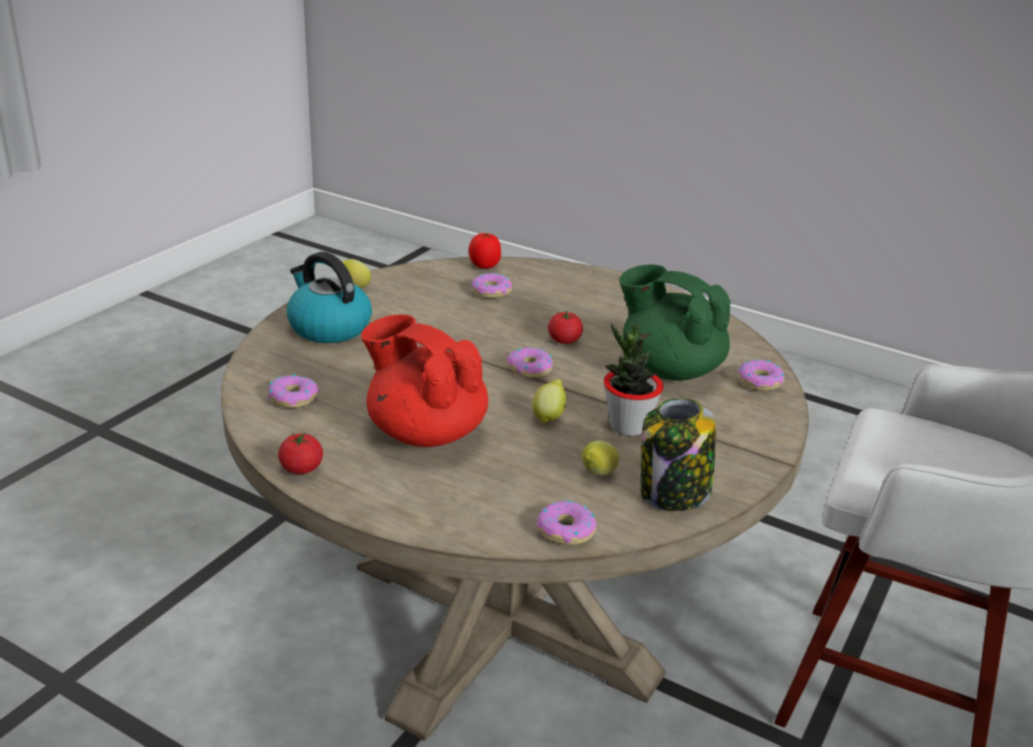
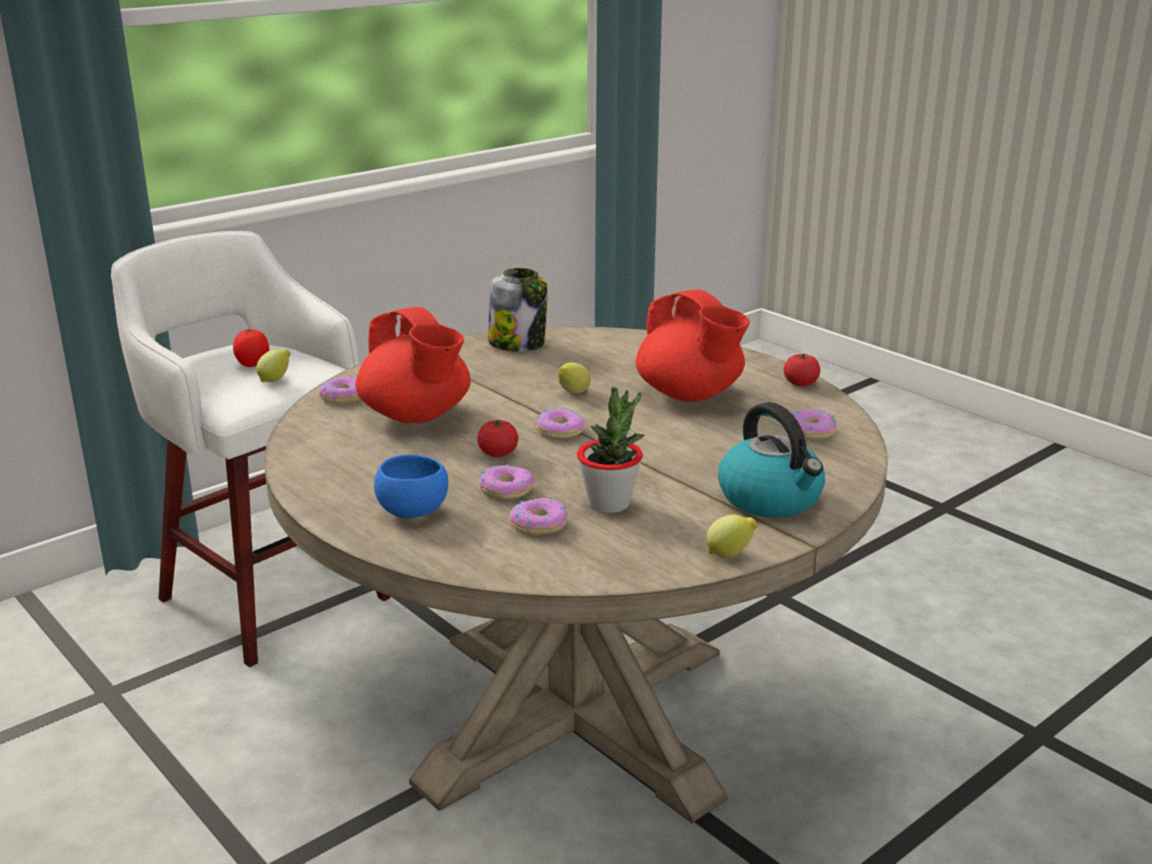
camera: 160 degrees left, 5 degrees down
tomato [469,233,501,269] -> tomato moved to [233,329,269,367]
donut [537,501,597,545] -> donut moved to [479,464,535,500]
lemon [582,441,619,476] -> lemon moved to [256,349,291,382]
potted plant [604,324,664,436] -> potted plant moved to [577,387,644,513]
green teapot [619,264,731,381] -> red teapot [355,307,471,423]
none -> blue bowl [374,454,448,518]

